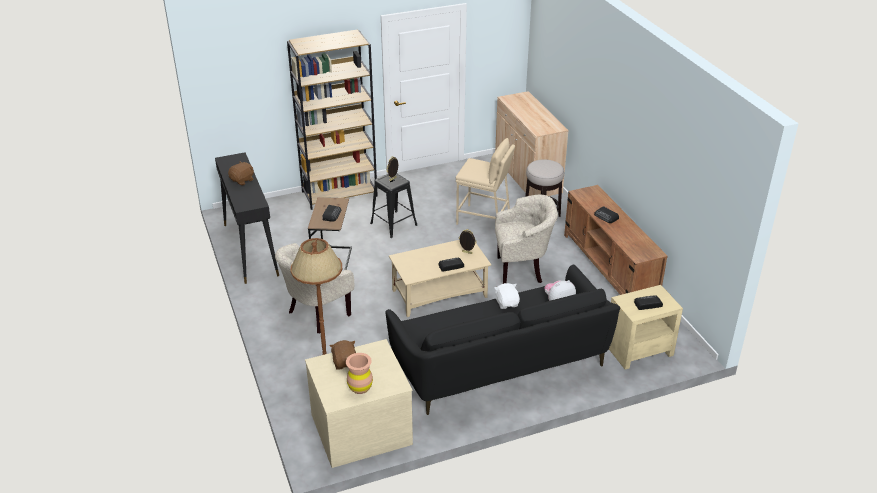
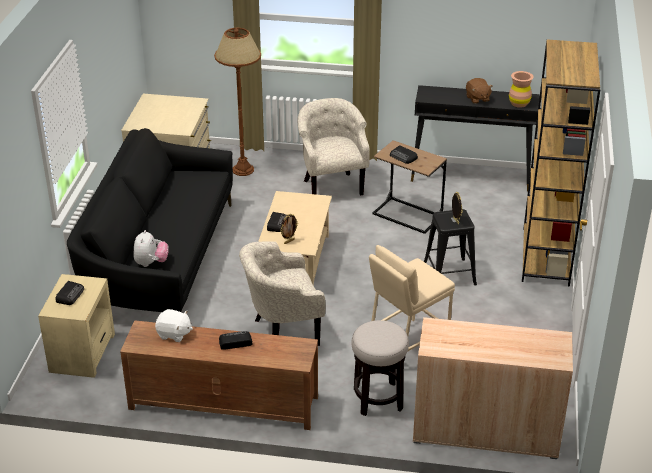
camera: 120 degrees right, 0 degrees up
brown plush toy [329,340,356,370] -> none
brown vase [346,353,373,394] -> brown vase moved to [509,71,534,108]
white plush toy [494,283,520,309] -> white plush toy moved to [155,309,193,342]
beige armchair [495,195,558,284] -> beige armchair turned 45 degrees clockwise [239,241,326,346]

